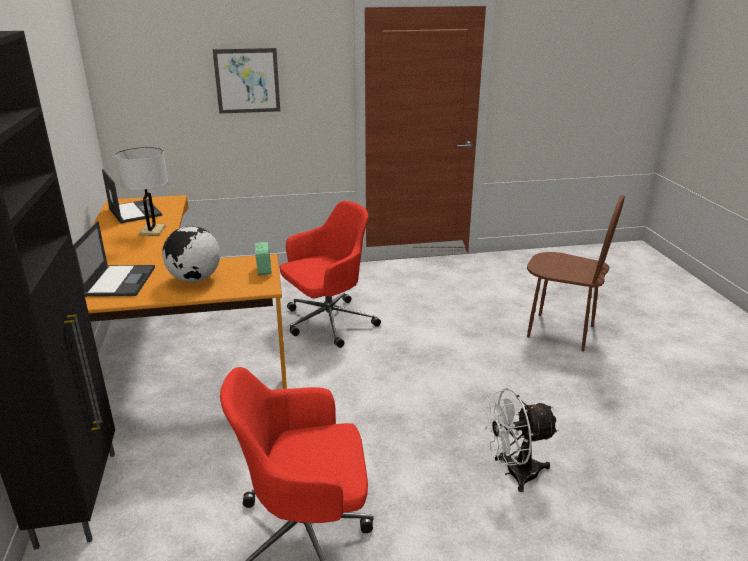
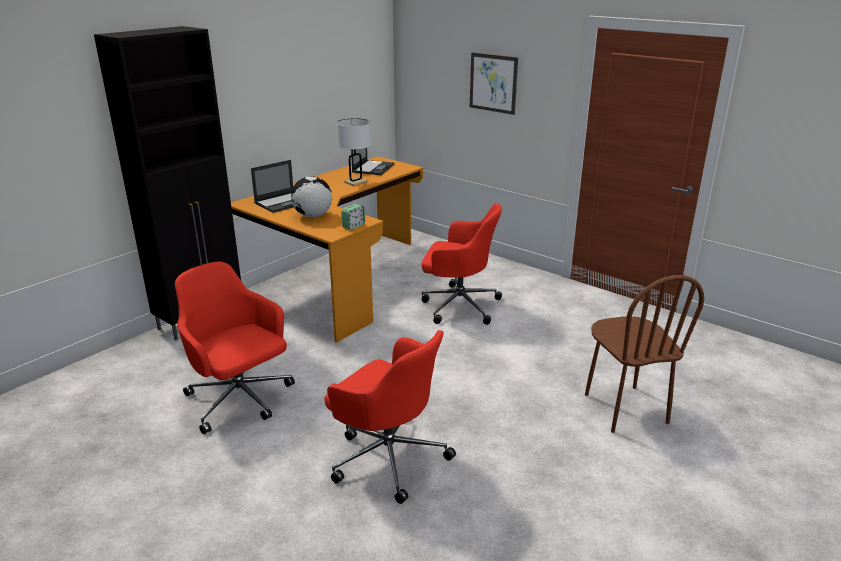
camera: 50 degrees right, 0 degrees up
white fan [483,388,559,492] -> red office chair [325,330,456,504]

